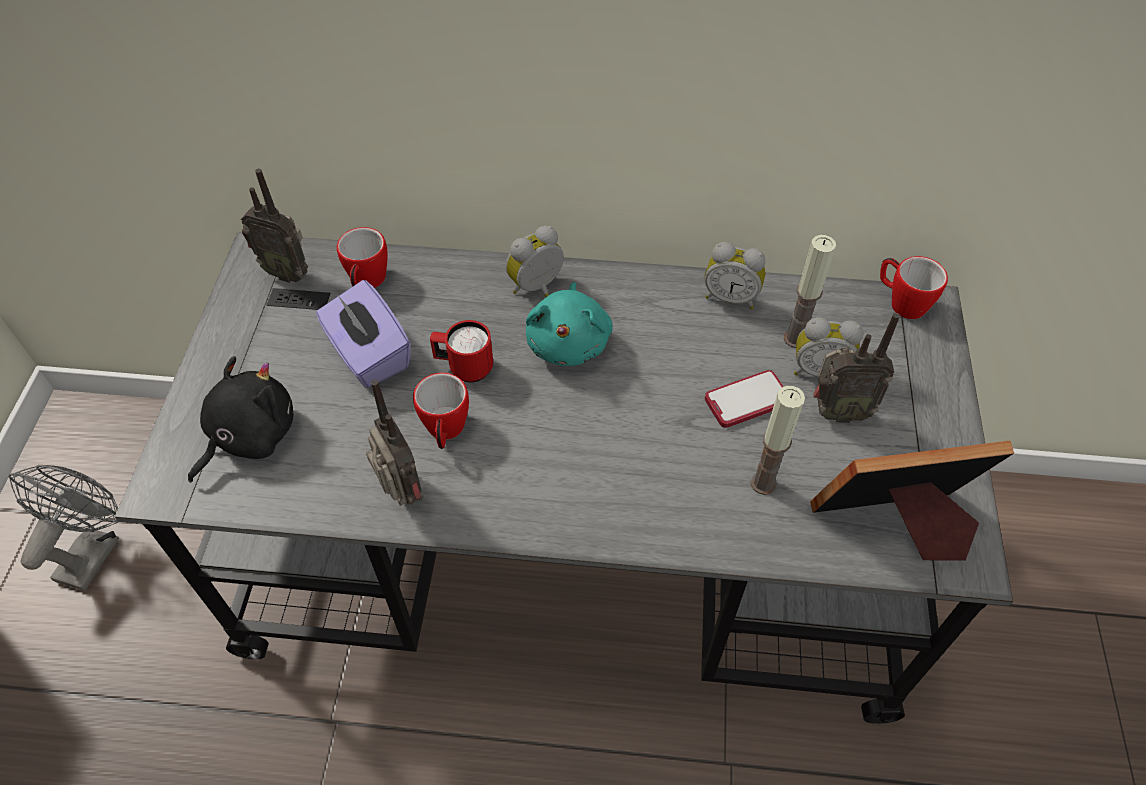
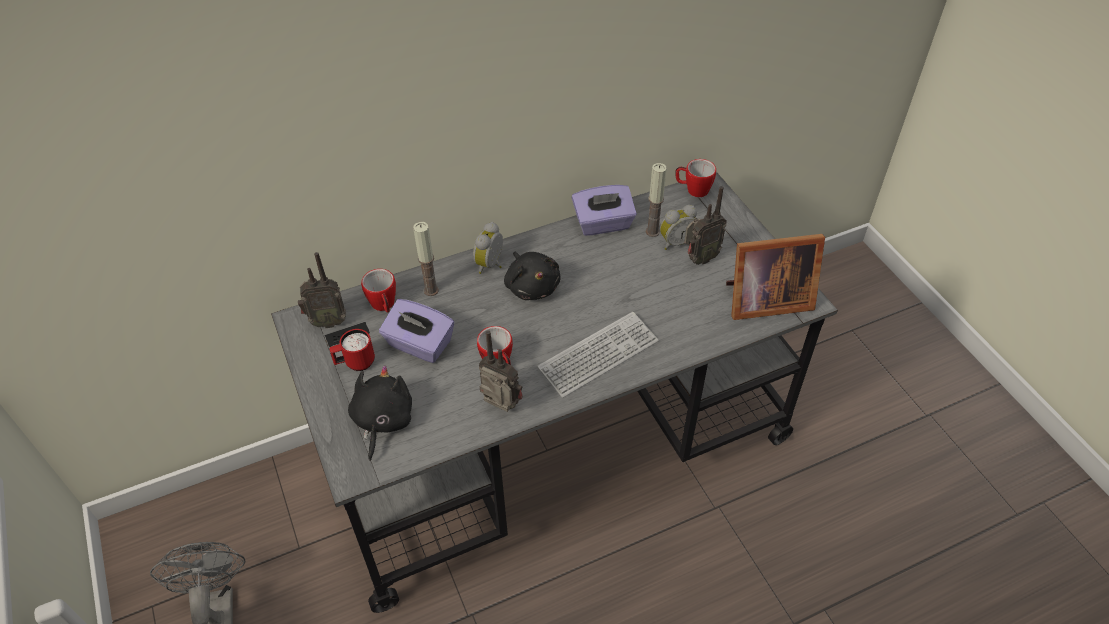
camera: 30 degrees left, 5 degrees down
red mug [430,320,493,382] -> red mug moved to [329,329,375,371]
turquoise plush toy [526,282,613,366] -> black plush toy [504,251,561,300]
alarm clock [705,242,766,309] -> purple tissue box [572,185,637,236]
phone [705,370,784,428] -> none
candle [751,386,805,495] -> candle moved to [413,222,439,296]
picture frame [810,441,1014,561] -> picture frame turned 150 degrees counterclockwise [726,234,825,320]
none -> keyboard [537,312,659,398]

